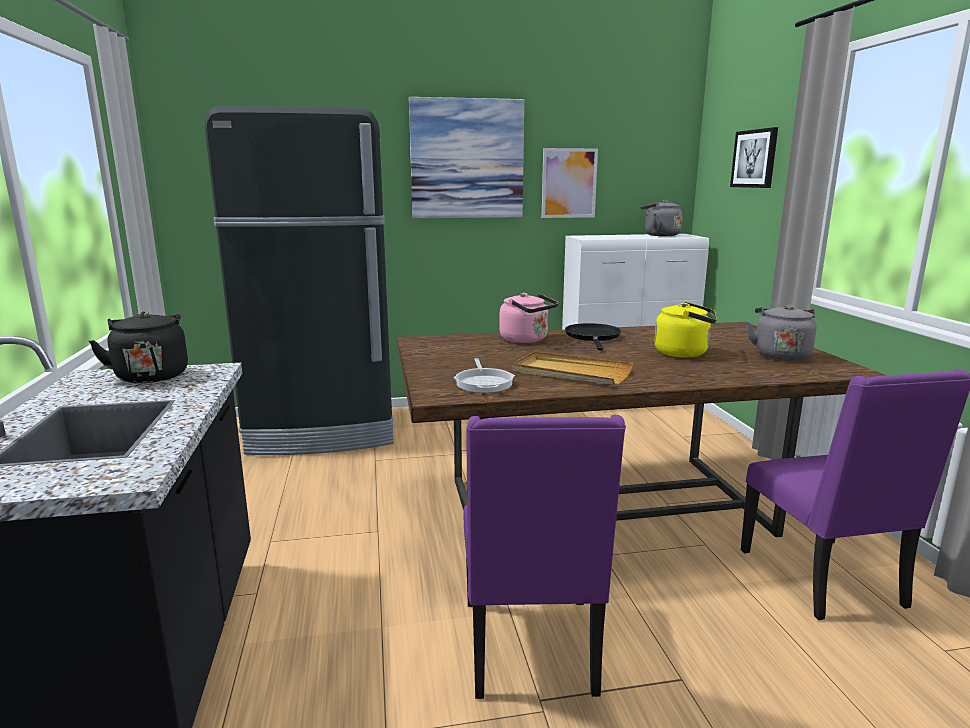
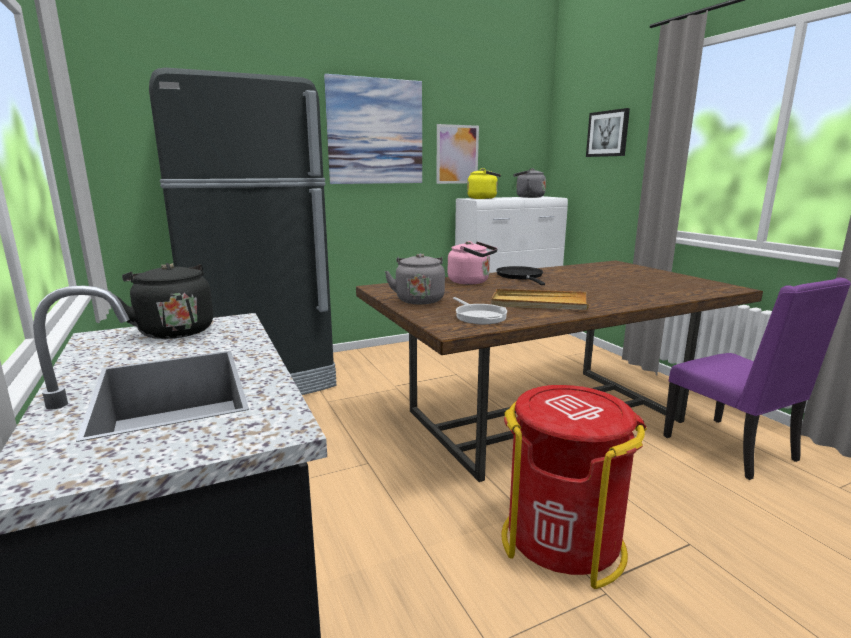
camera: 15 degrees left, 0 degrees up
purple chair [464,415,626,699] -> red trash can [501,385,647,589]
yellow kettle [654,302,717,358] -> yellow kettle moved to [467,168,501,199]
grey kettle [746,305,817,361] -> grey kettle moved to [385,253,445,304]

